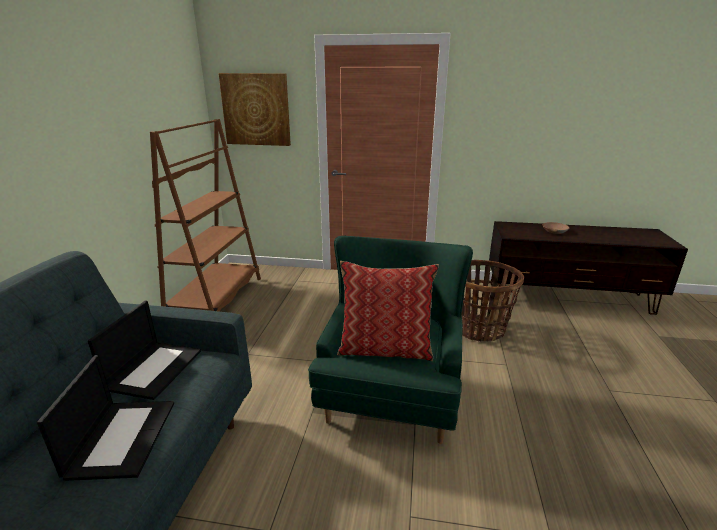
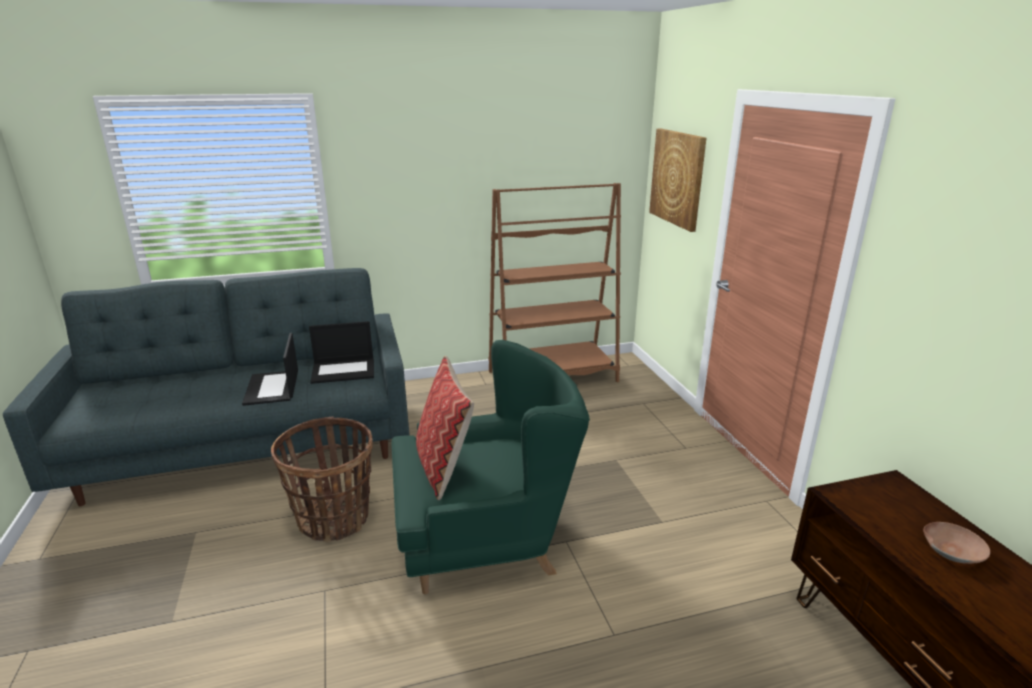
camera: 65 degrees right, 0 degrees up
laptop [37,355,174,481] -> laptop turned 105 degrees clockwise [242,333,298,406]
basket [462,260,524,342] -> basket moved to [271,417,373,542]

